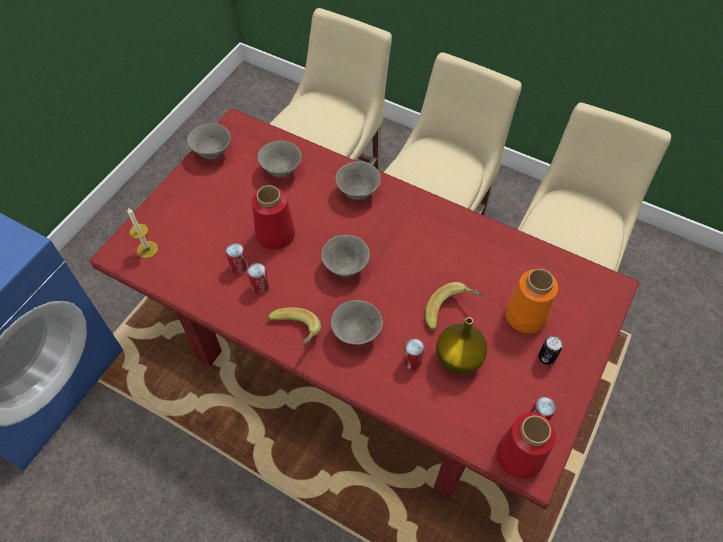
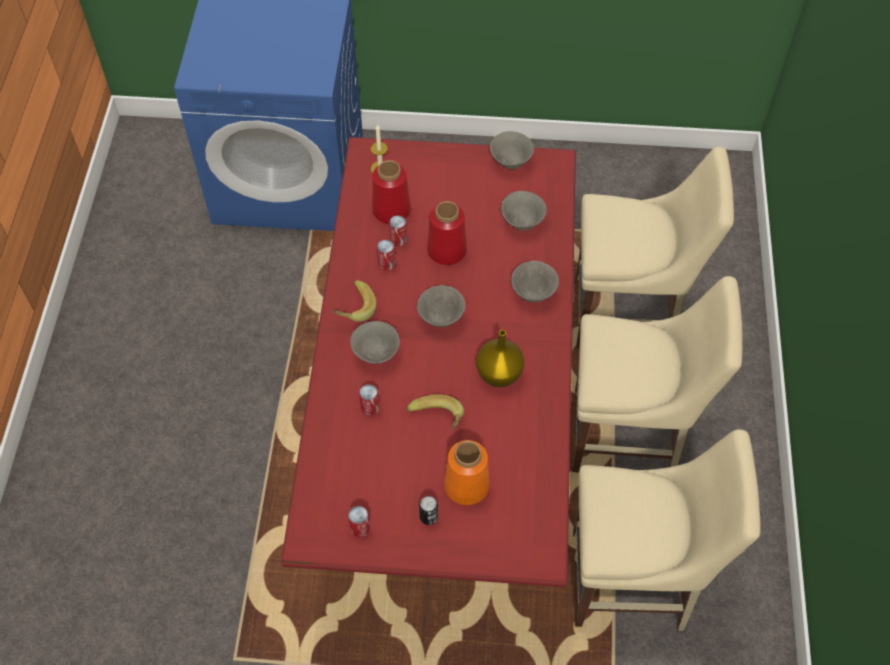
camera: 65 degrees right, 0 degrees up
yellow vase [436,317,487,374] -> yellow vase moved to [476,330,524,387]
red vase [497,413,556,479] -> red vase moved to [372,160,411,224]

